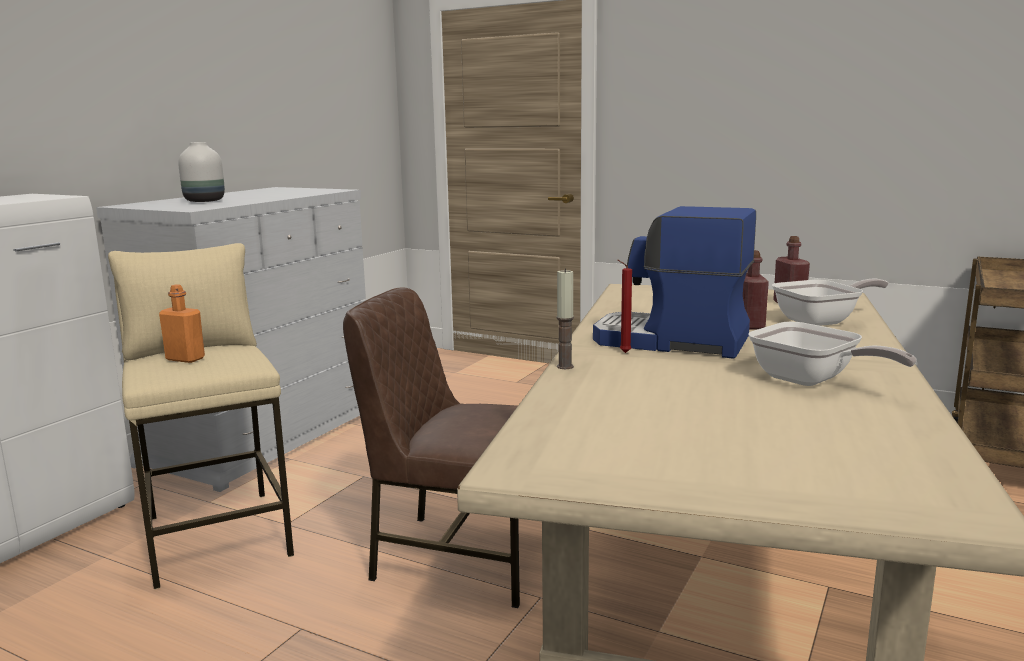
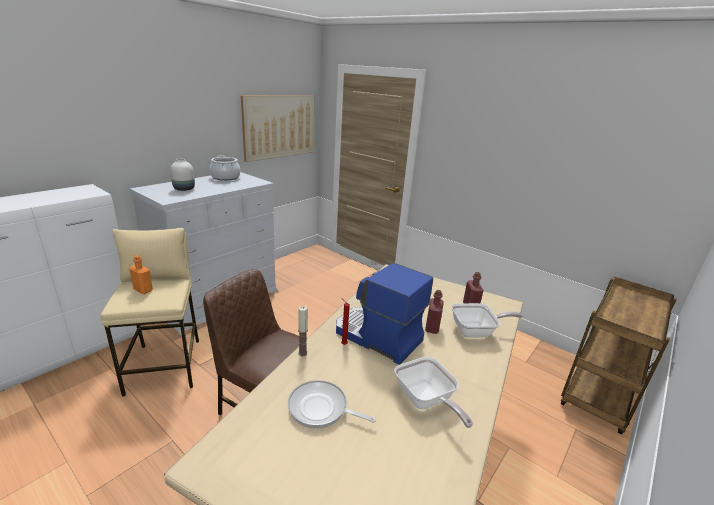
camera: 10 degrees right, 10 degrees up
none -> cooking pot [209,156,240,181]
none -> picture [241,95,314,162]
none -> frying pan [288,380,376,429]

